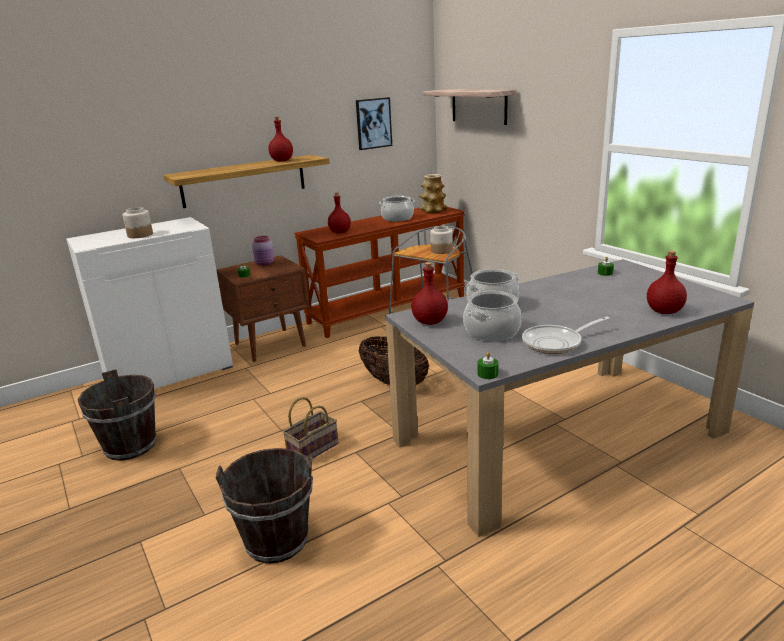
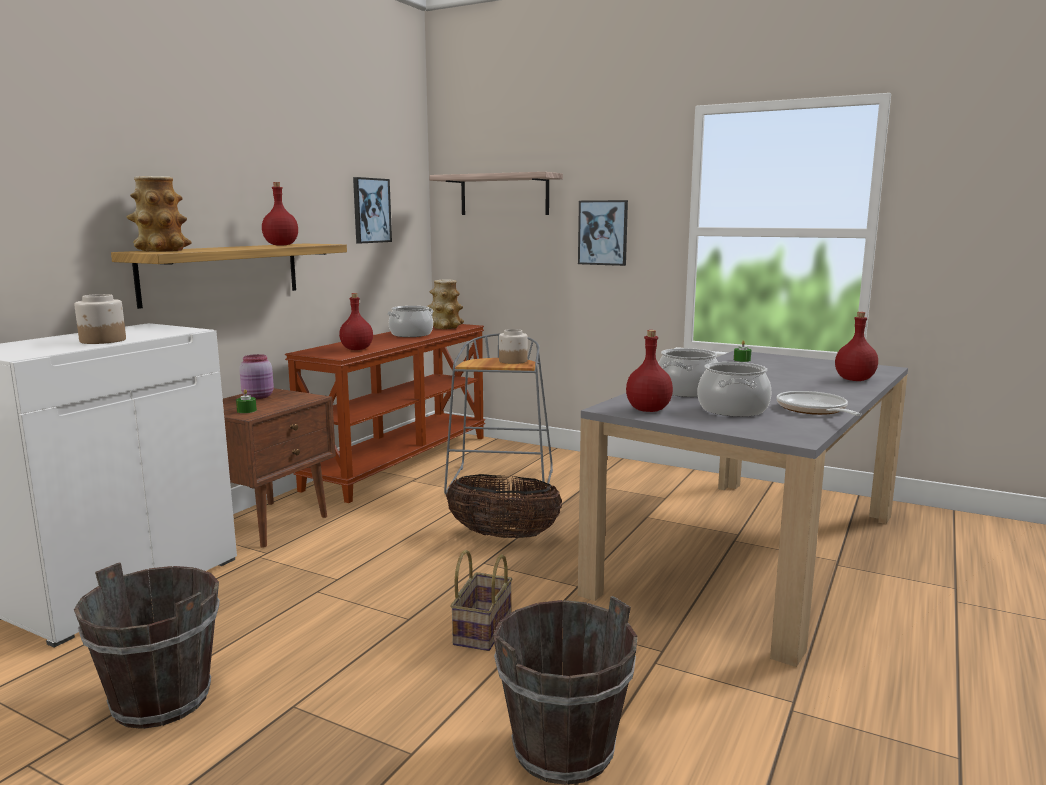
camera: 30 degrees left, 10 degrees down
green candle [478,352,499,379] -> none
frying pan [522,317,610,354] -> frying pan turned 135 degrees clockwise [777,391,862,416]
none -> vase [127,176,192,252]
none -> picture [578,200,628,266]

